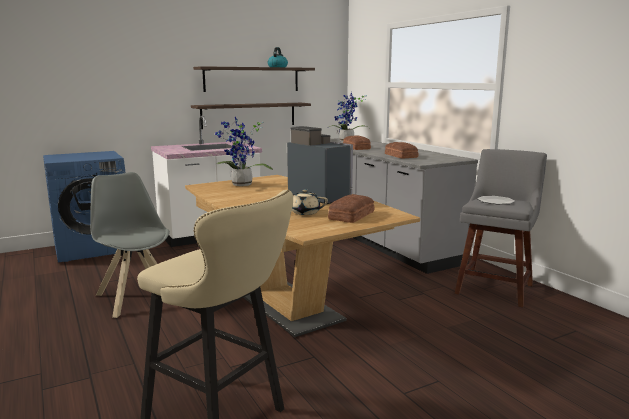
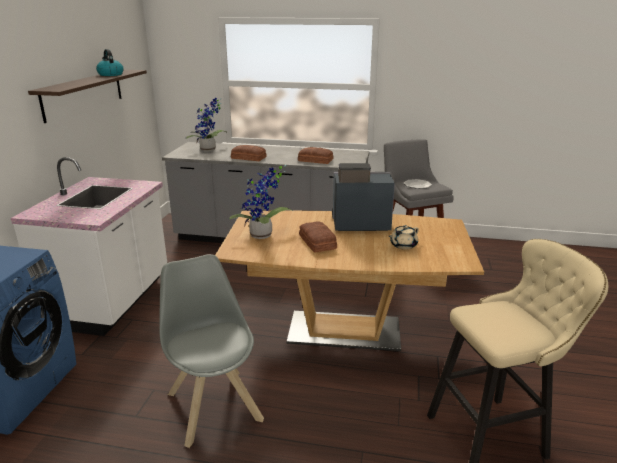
camera: 50 degrees left, 10 degrees up
grey chair [90,172,170,318] -> grey chair turned 60 degrees clockwise [159,254,264,448]
shelf [191,103,311,129] -> none
bread [328,194,375,223] -> bread moved to [299,222,337,253]

